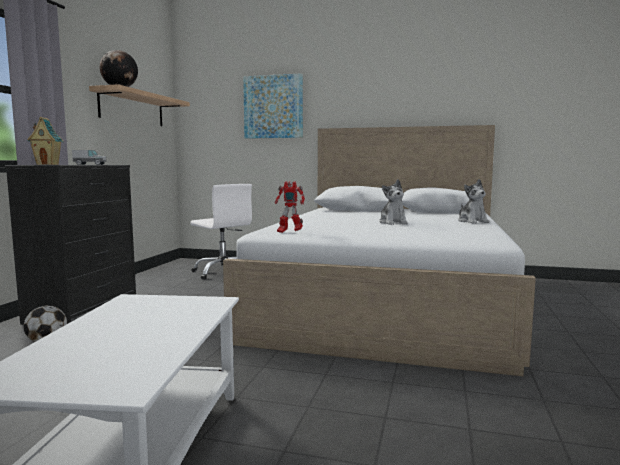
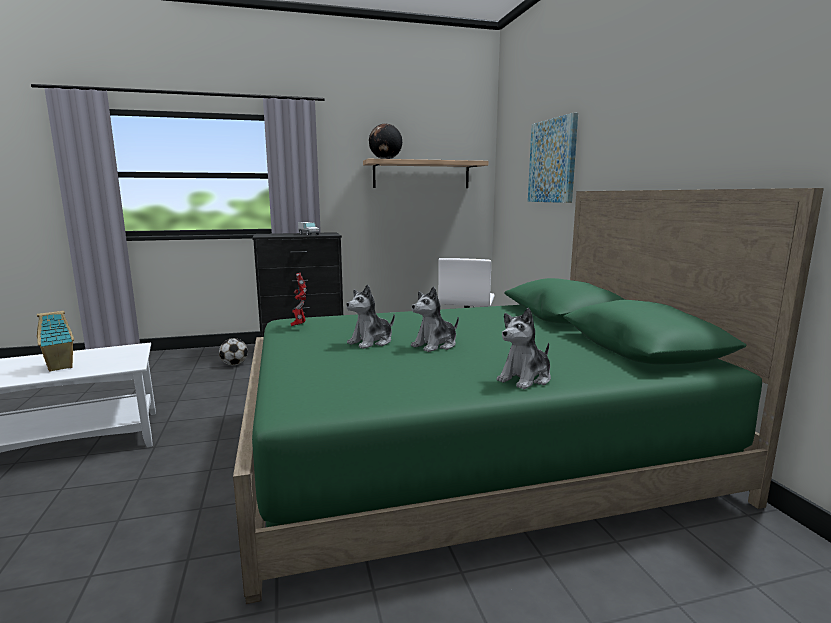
camera: 60 degrees right, 5 degrees up
toy house [27,117,63,165] -> toy house moved to [37,311,74,372]
white bed [223,125,536,376] -> green bed [233,188,824,604]
none -> plush toy [346,284,395,349]

